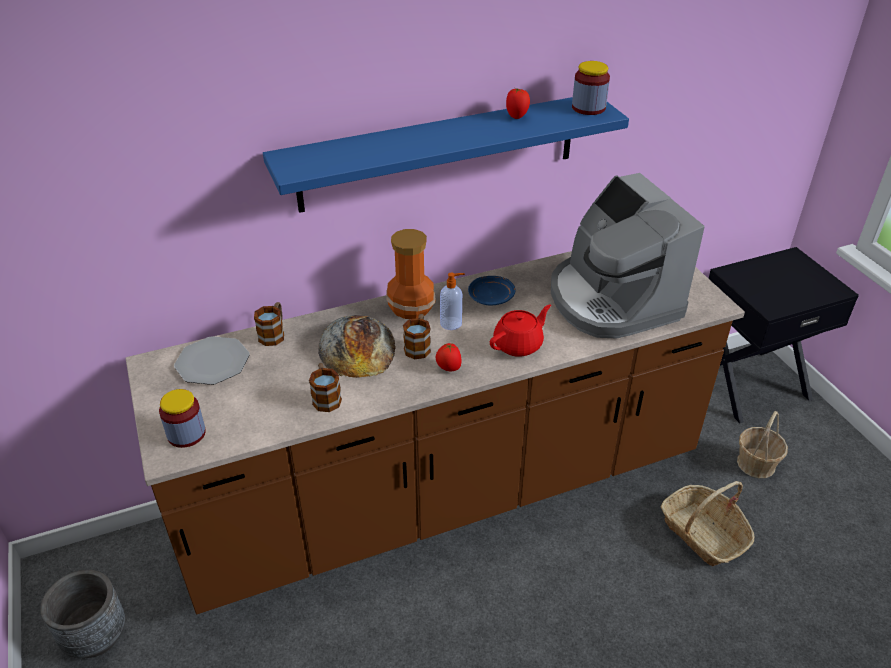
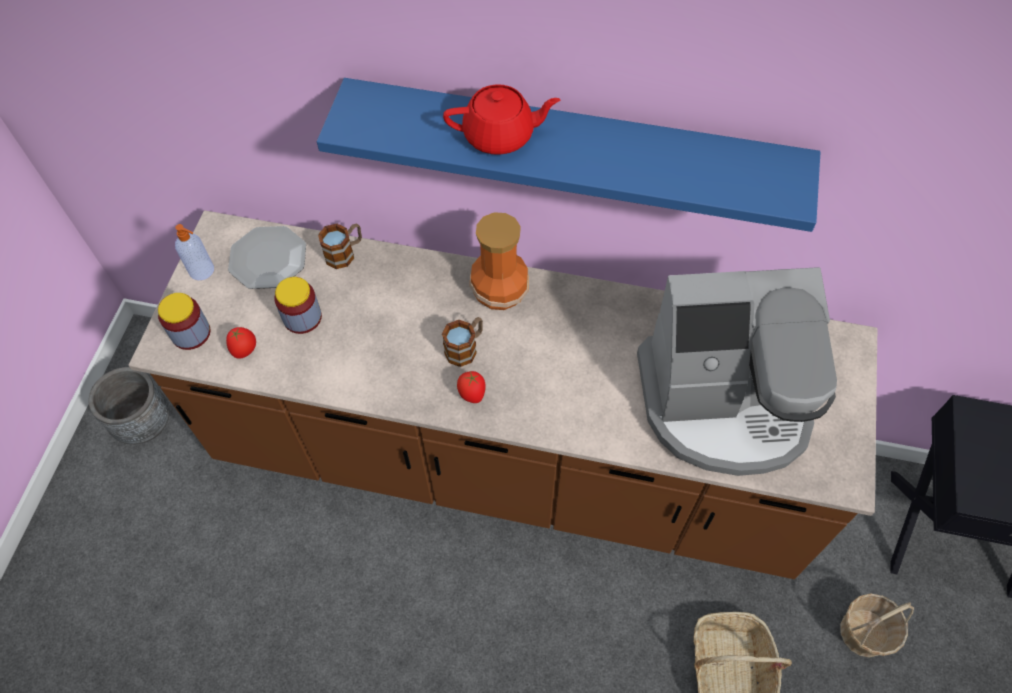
camera: 35 degrees right, 20 degrees up
mug [309,363,342,412] -> none
bread [318,315,395,378] -> none
soap dispenser [440,273,465,330] -> soap dispenser moved to [175,224,214,280]
blue plate [468,276,515,305] -> none
red teapot [490,304,551,357] -> red teapot moved to [443,84,561,155]
tomato [506,88,530,119] -> tomato moved to [226,327,256,359]
coffee machine [551,173,705,339] -> coffee machine turned 105 degrees counterclockwise [637,267,837,476]
jar [572,61,610,115] -> jar moved to [274,277,322,334]

